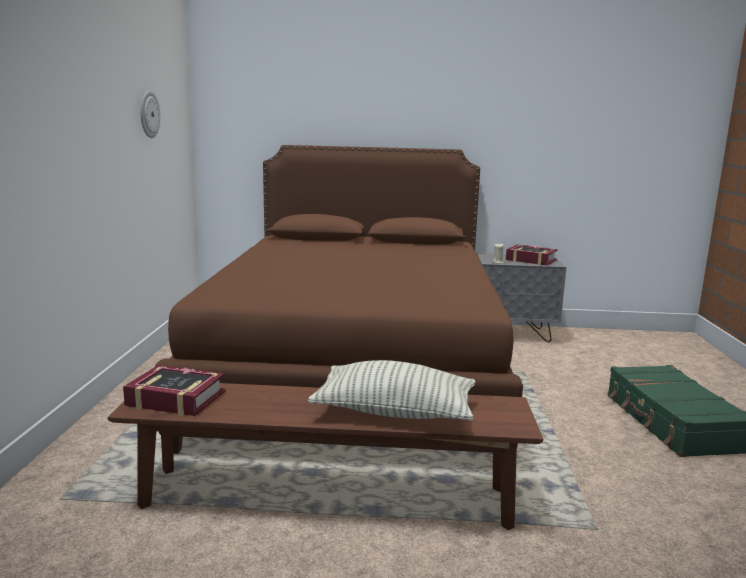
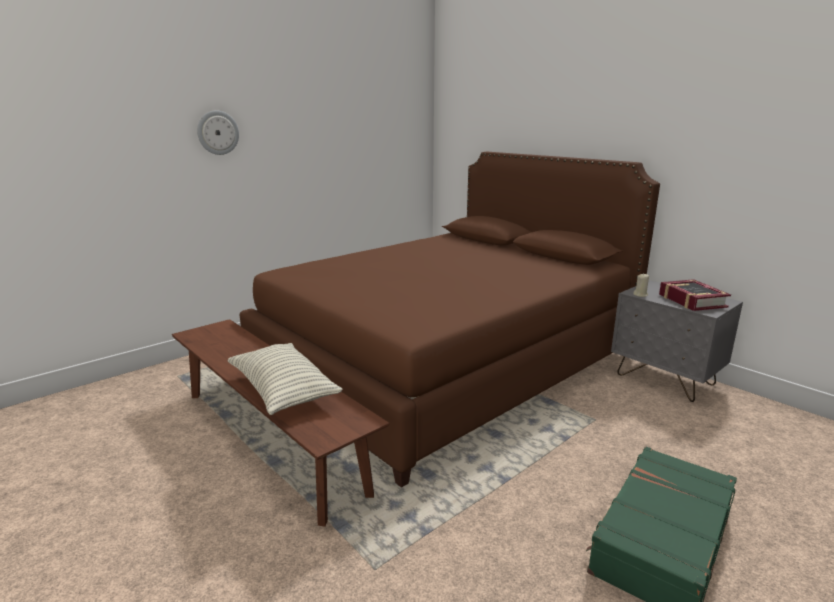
camera: 45 degrees right, 5 degrees up
book [123,365,225,416] -> none
wall clock [140,91,160,138] -> wall clock moved to [197,110,239,155]

